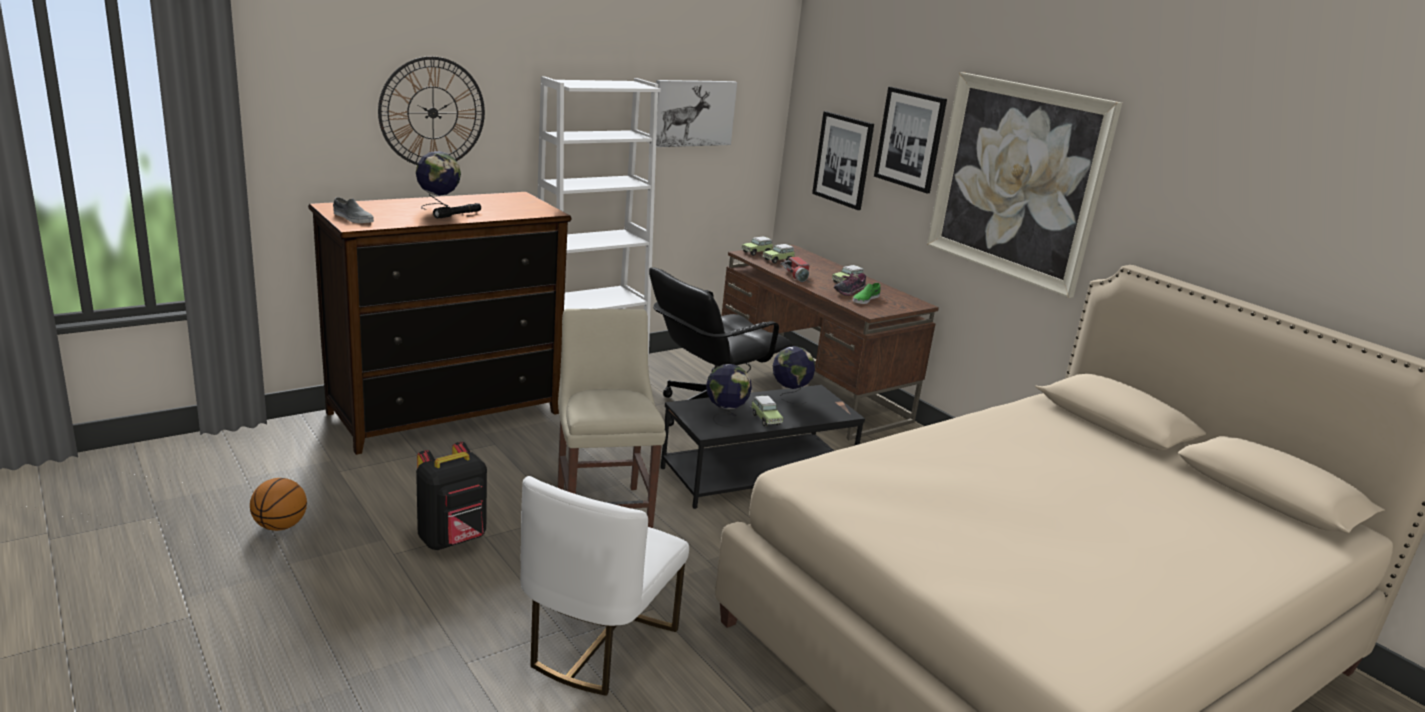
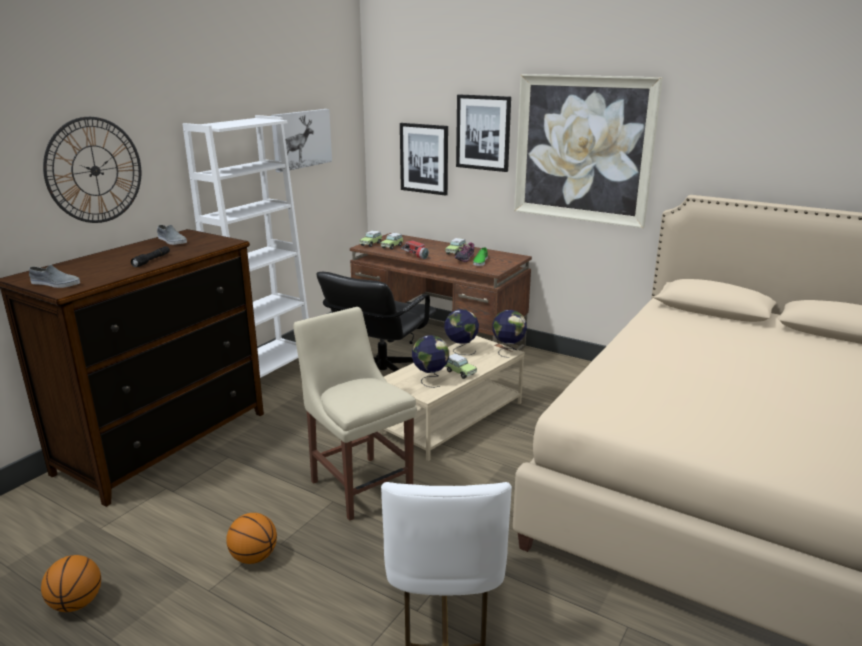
camera: 20 degrees left, 0 degrees up
globe [416,151,461,210] -> globe moved to [492,310,527,358]
black backpack [416,442,487,550] -> basketball [226,513,277,564]
black coffee table [661,385,865,509] -> beige coffee table [378,336,525,461]
none -> grey shoe [157,225,187,245]

